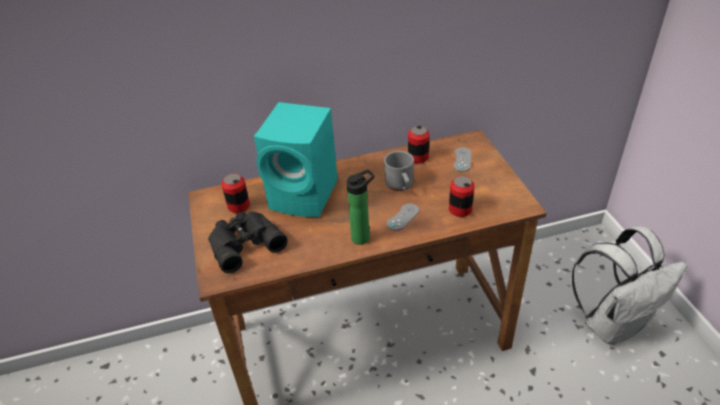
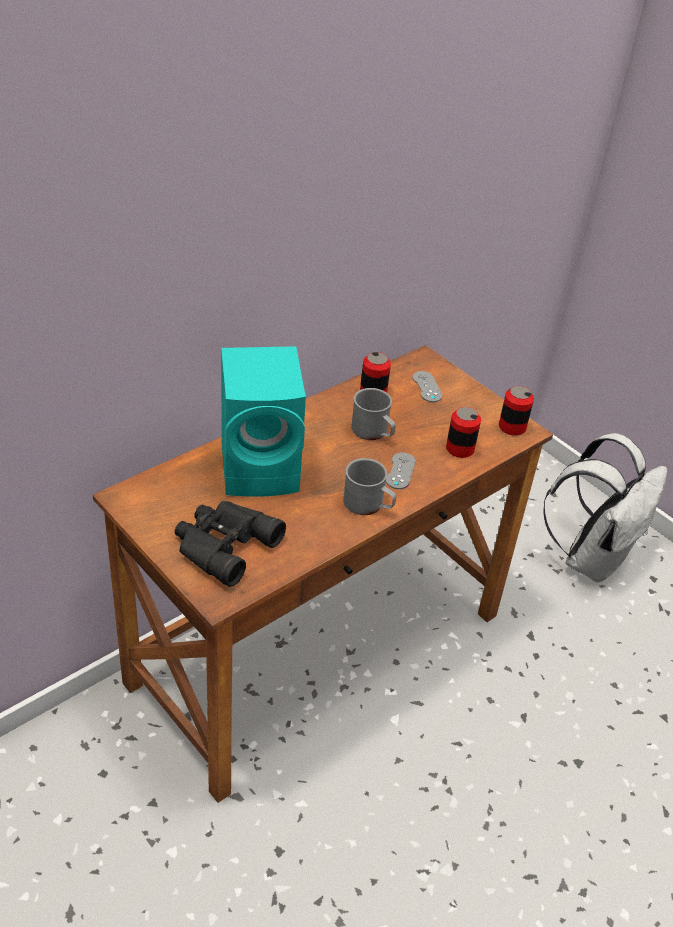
camera: 30 degrees left, 0 degrees up
can [221,174,250,213] -> can moved to [499,386,534,436]
bottle [347,169,375,245] -> grey mug [343,458,396,515]

